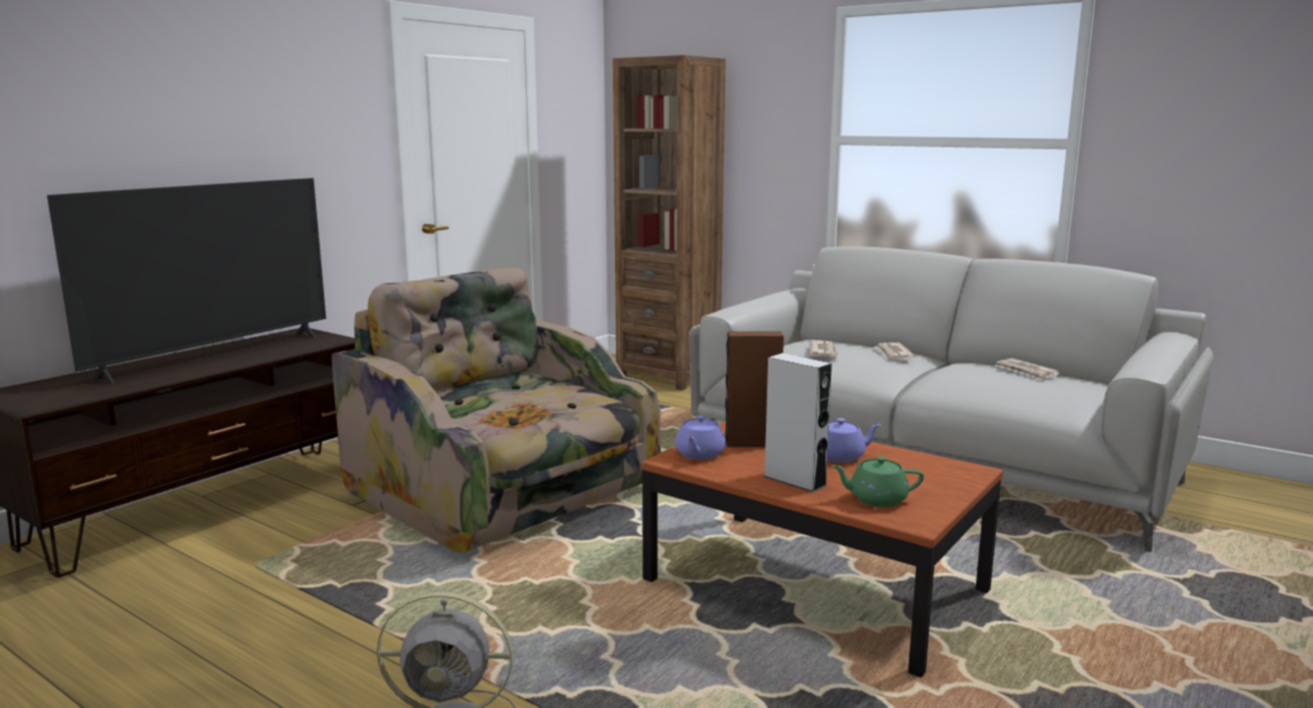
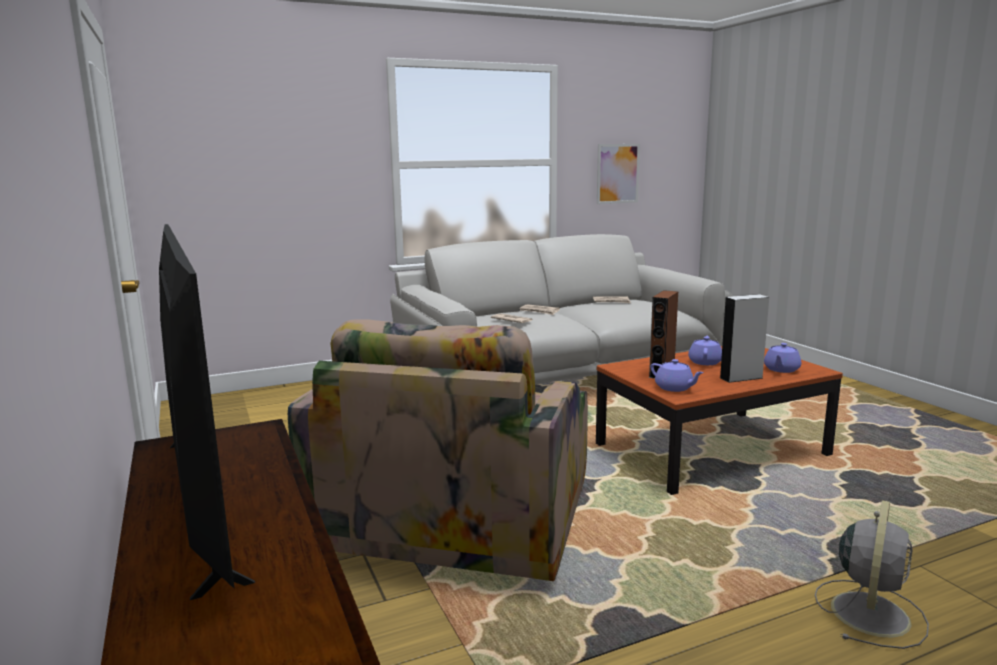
camera: 60 degrees left, 0 degrees up
armchair [332,268,660,552] -> armchair turned 60 degrees counterclockwise [288,320,588,581]
brown bookcase [613,55,726,391] -> none
green teapot [831,456,924,507] -> purple teapot [764,343,801,373]
none -> picture [597,144,640,204]

